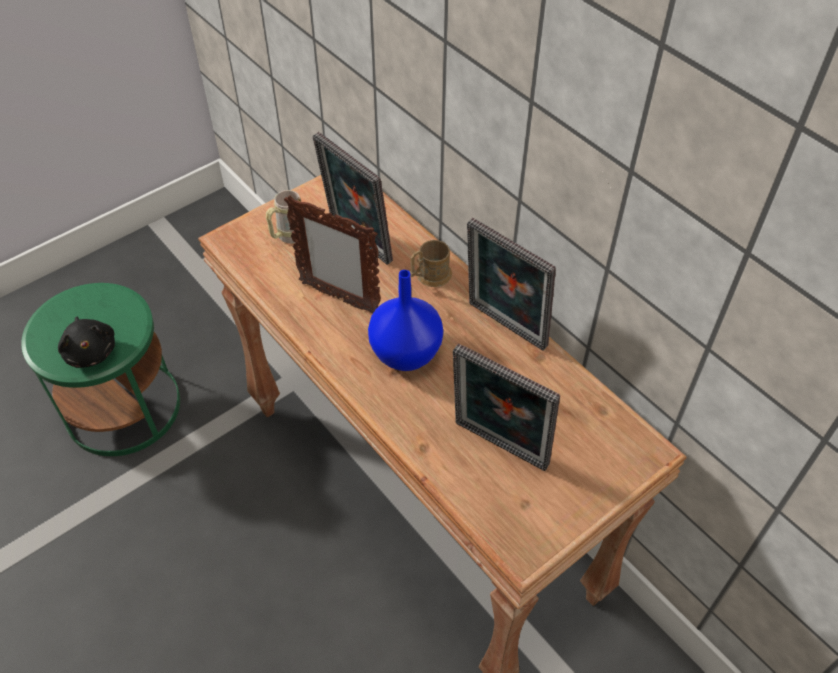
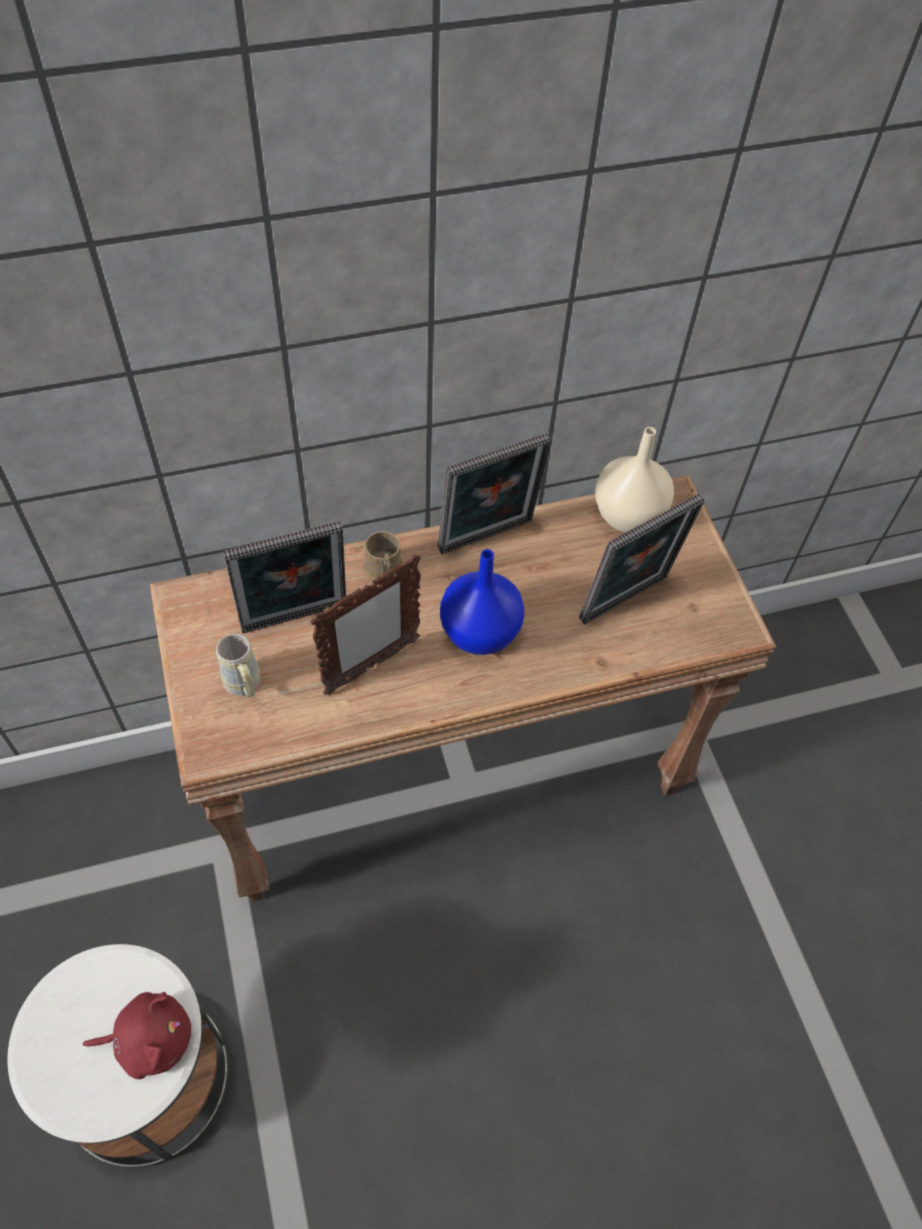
camera: 70 degrees left, 5 degrees up
green side table [21,283,180,456] -> white side table [7,944,229,1168]
black plush toy [58,317,115,368] -> red plush toy [83,992,191,1079]
none -> beige vase [595,427,674,533]

